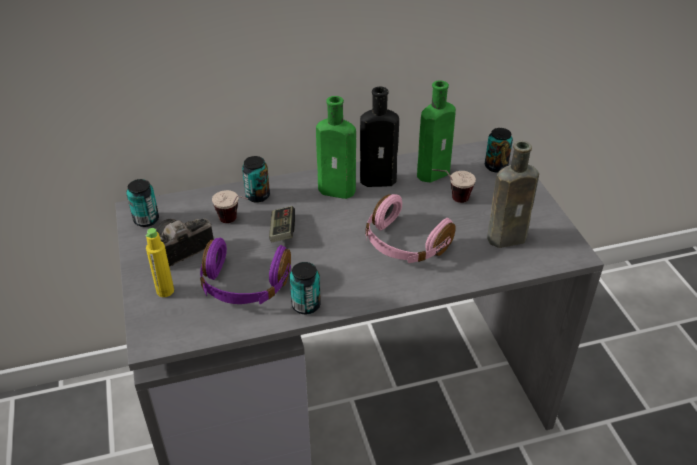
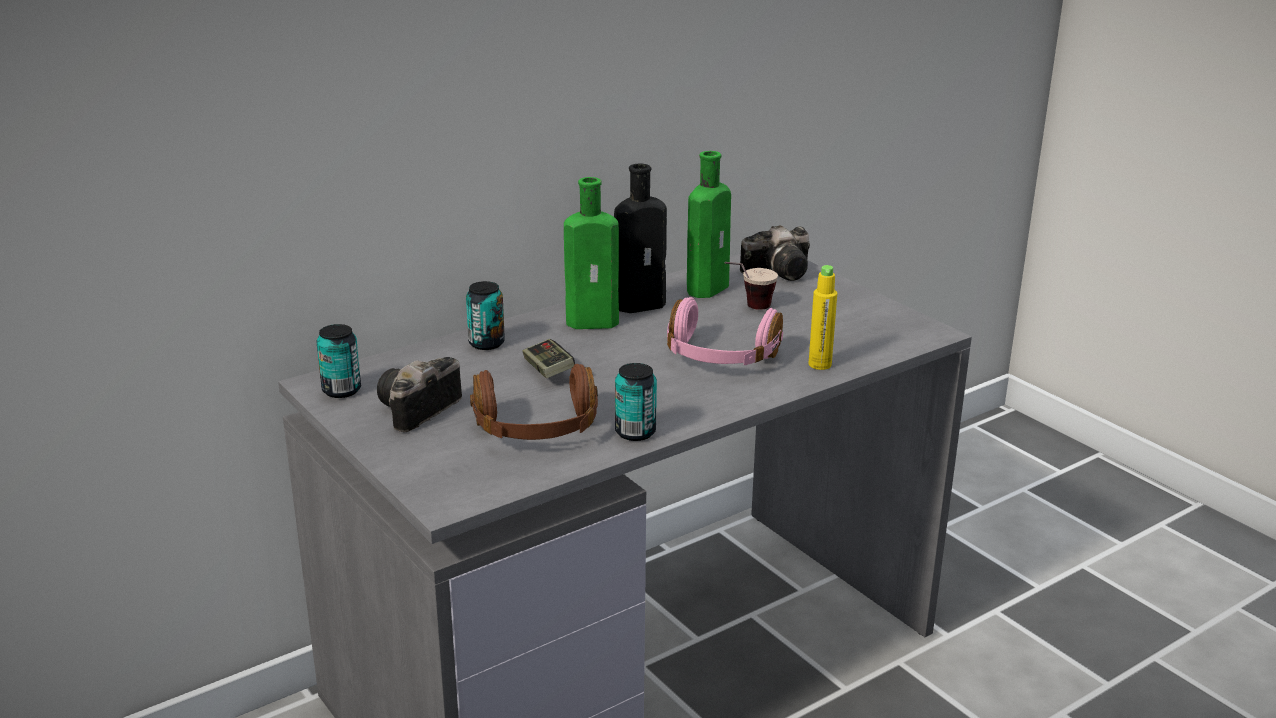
camera: 20 degrees left, 15 degrees down
yellow bottle [146,228,174,297] -> yellow bottle moved to [809,265,837,370]
purple headphones [200,238,291,304] -> brown headphones [470,364,598,440]
cup [212,190,249,223] -> none
can [485,128,513,173] -> camera [740,225,810,281]
brown bottle [487,141,539,248] -> none

